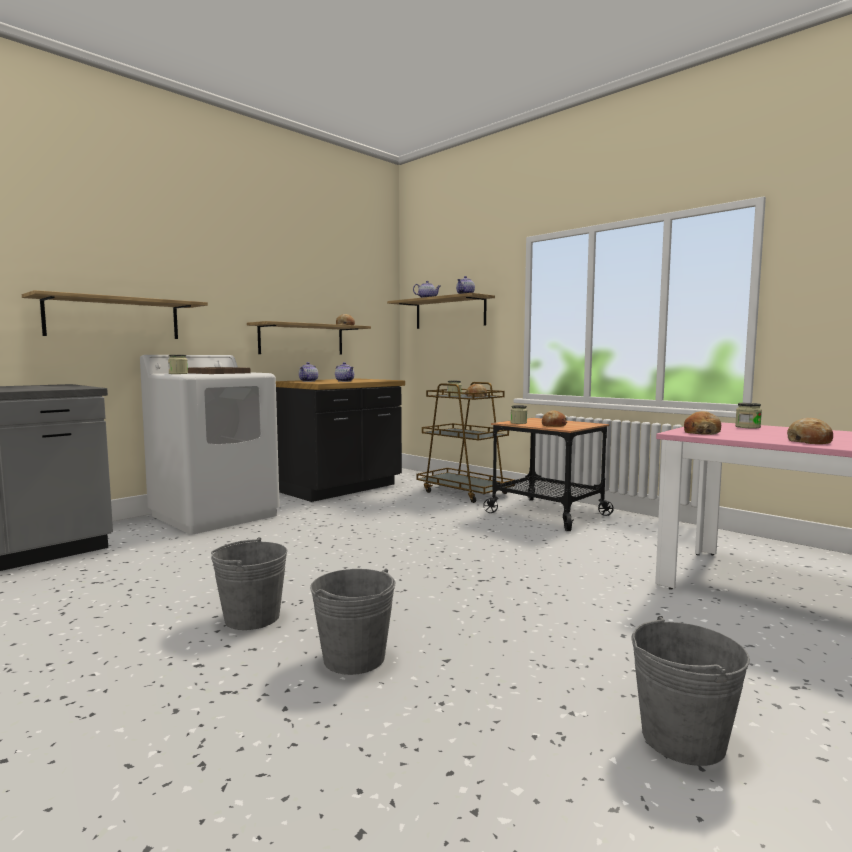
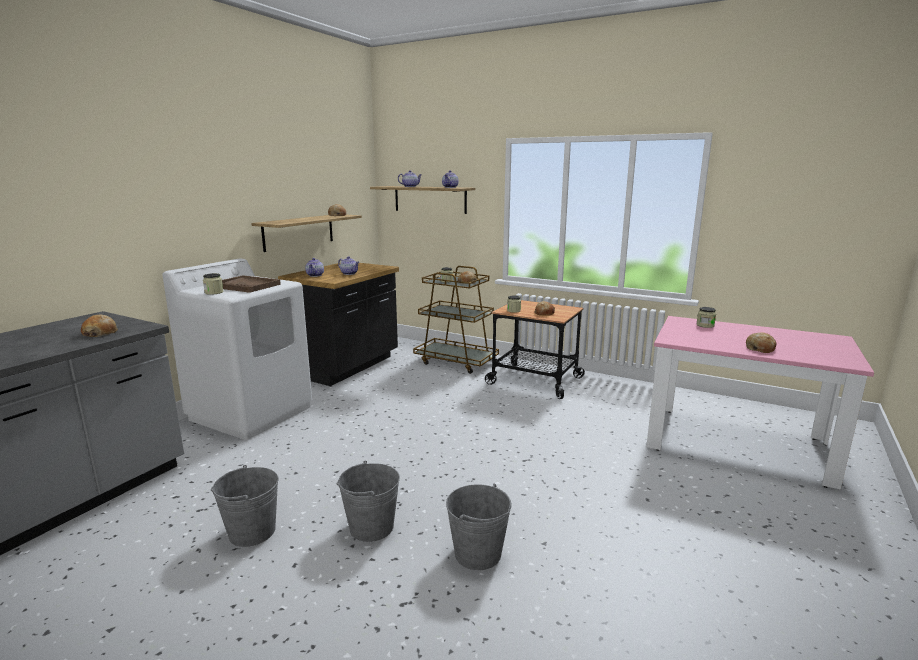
camera: 15 degrees left, 10 degrees up
shelf [22,290,208,339] -> none
grey bucket [632,616,750,766] -> grey bucket moved to [211,465,278,547]
bread [684,411,721,435] -> bread moved to [81,314,118,337]

